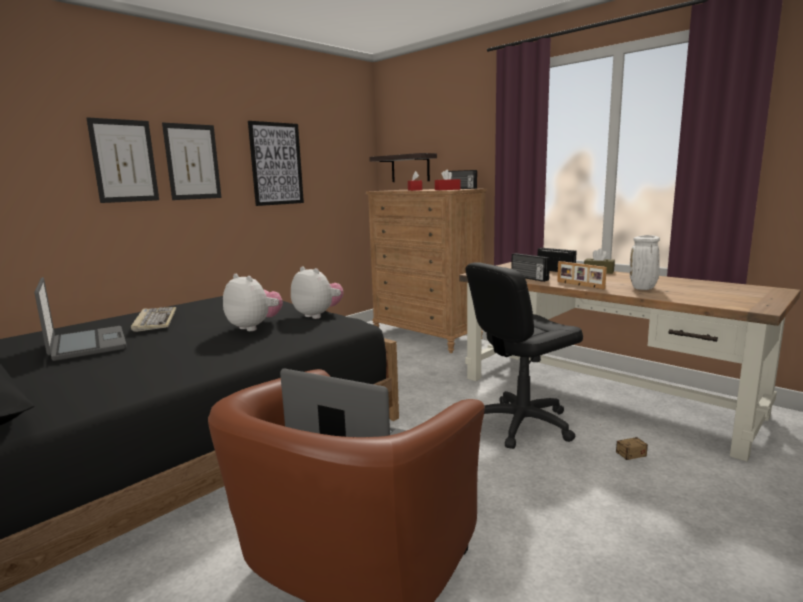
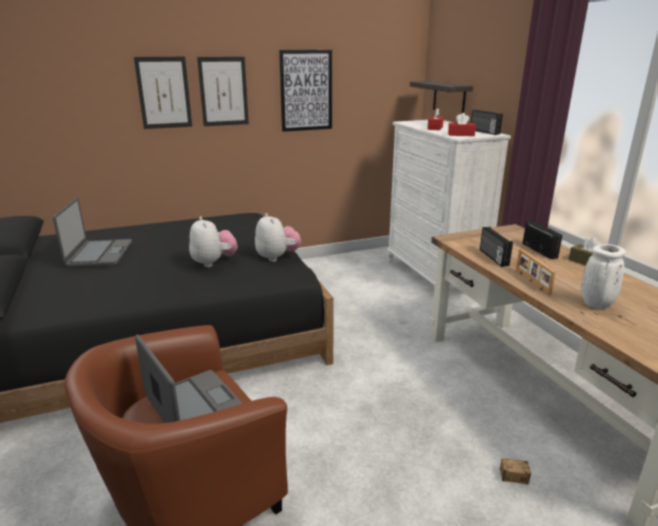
camera: 25 degrees right, 10 degrees up
keyboard [131,307,176,332] -> none
brown dresser [366,189,487,353] -> white dresser [387,120,511,289]
black office chair [466,262,583,449] -> none

